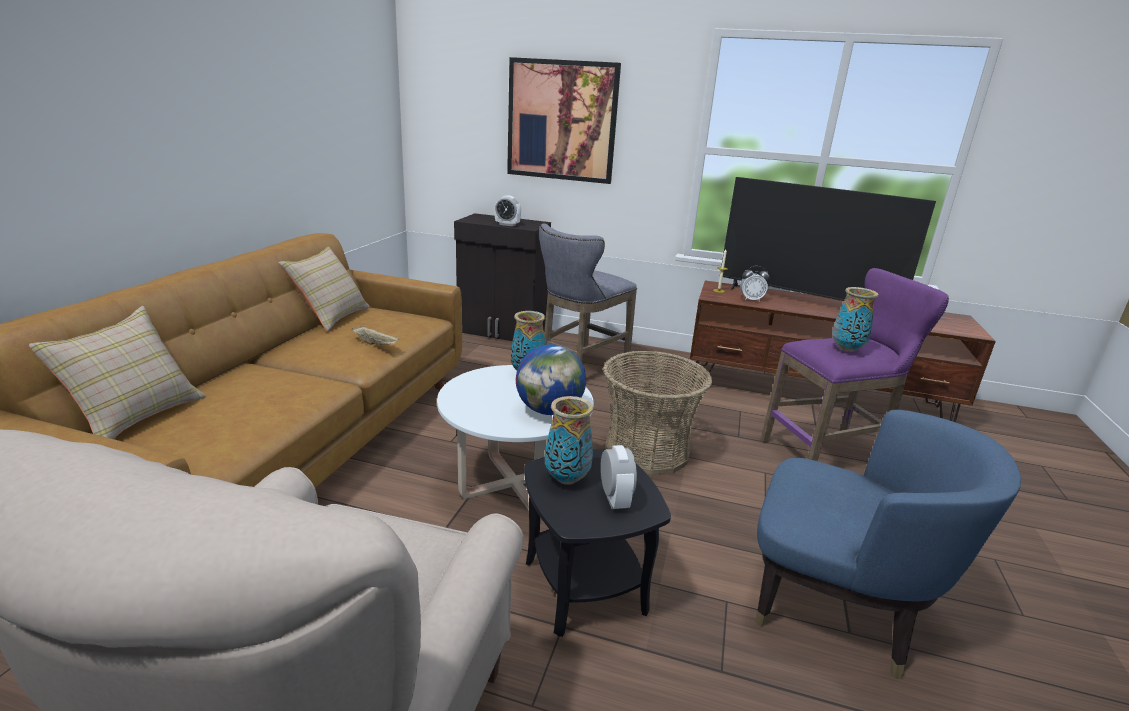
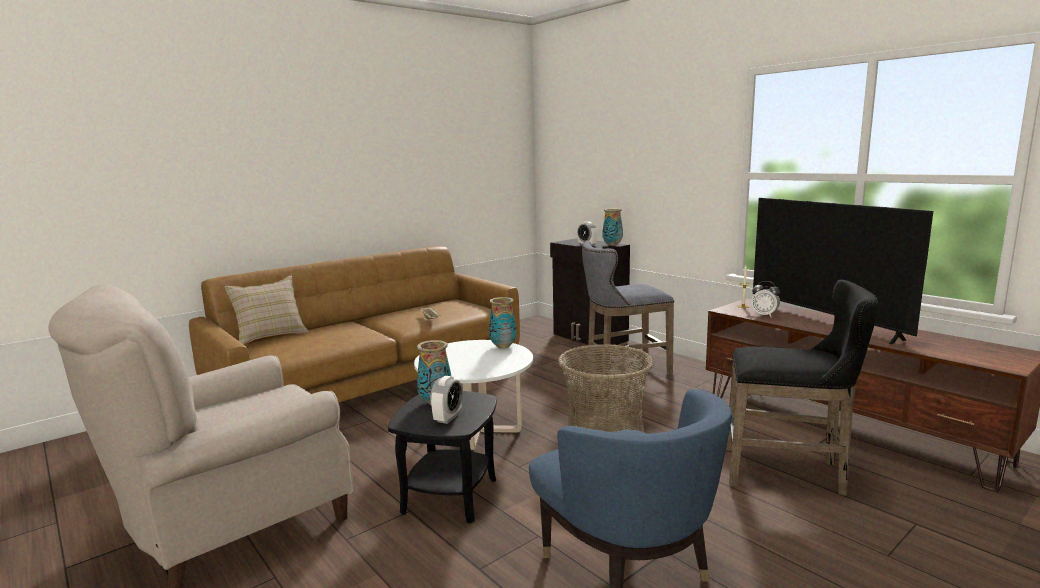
camera: 35 degrees right, 10 degrees down
beige pillow [278,247,370,331] -> none
picture [507,57,621,184] -> none
globe [516,344,586,415] -> none
purple stool [761,268,949,461] -> black stool [726,280,878,496]
vase [832,287,878,352] -> vase moved to [602,209,623,246]

